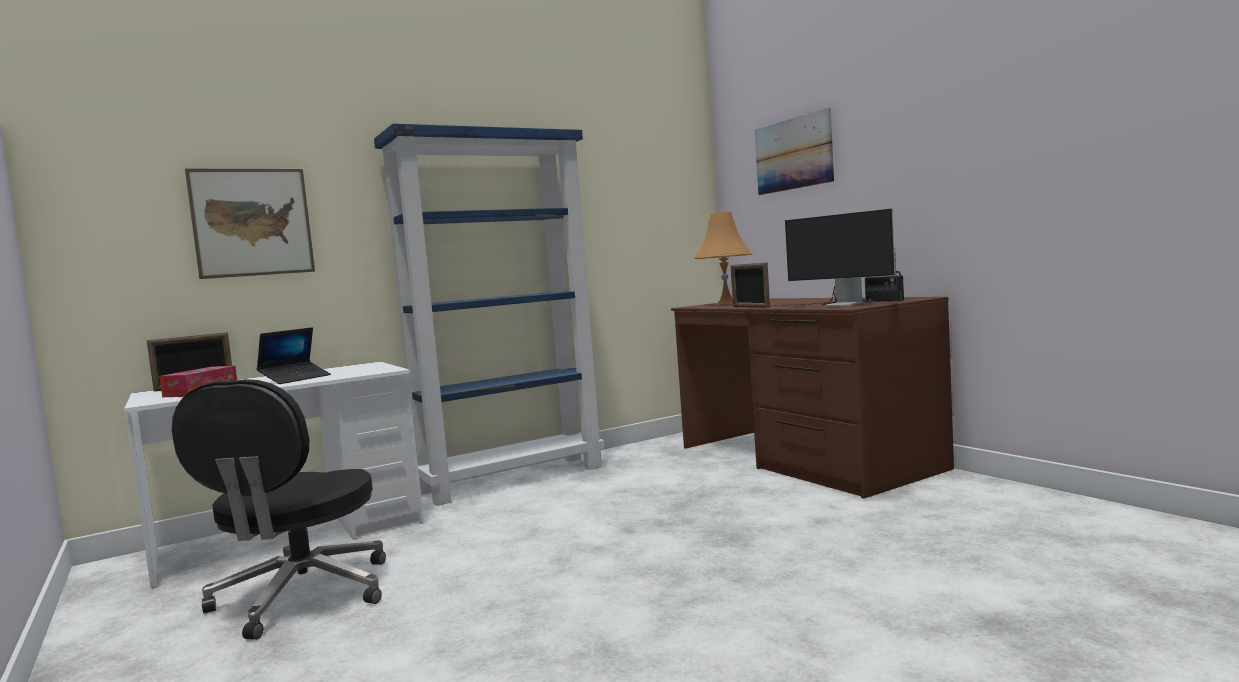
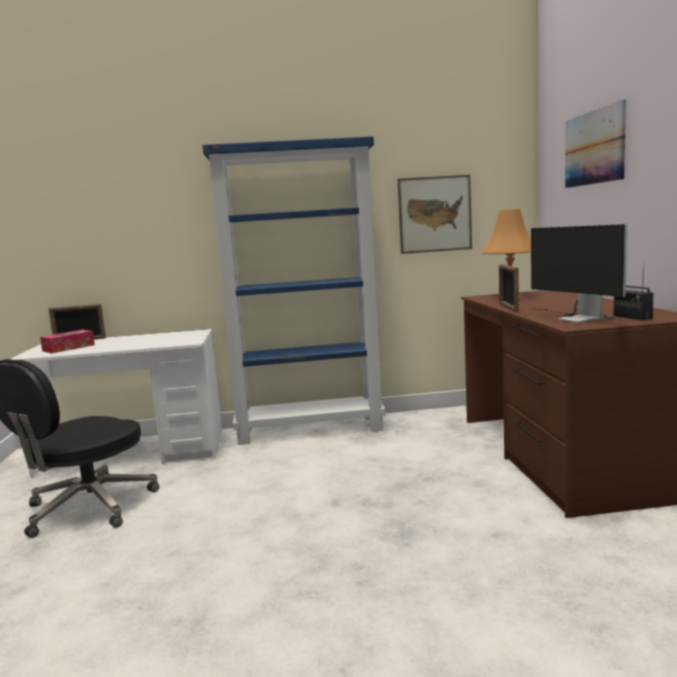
camera: 25 degrees right, 5 degrees up
picture [185,169,315,279] -> picture moved to [398,175,472,254]
laptop [257,327,331,384] -> none

